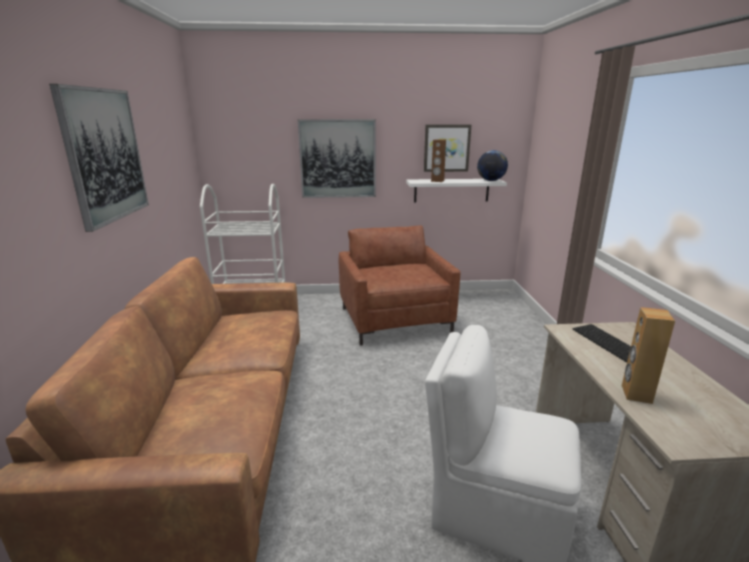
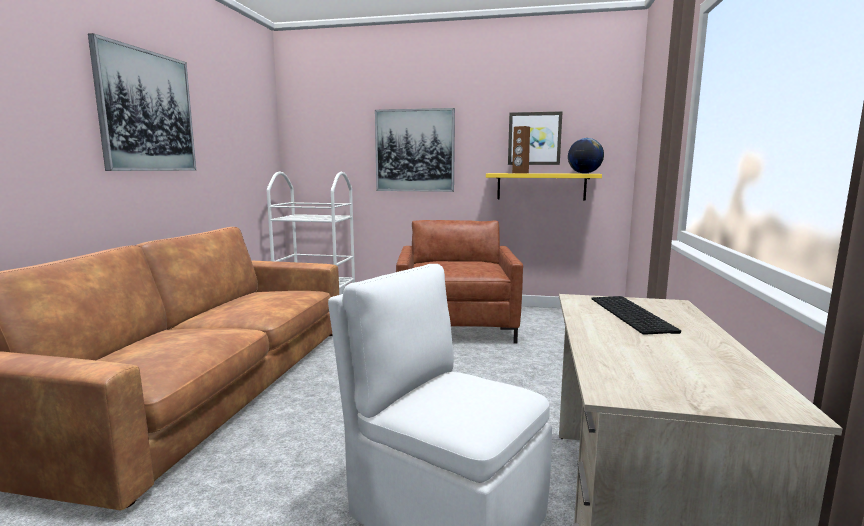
camera: 15 degrees right, 10 degrees down
white shelf [406,179,507,202] -> yellow shelf [486,173,602,201]
brown speaker [622,307,675,404] -> none

